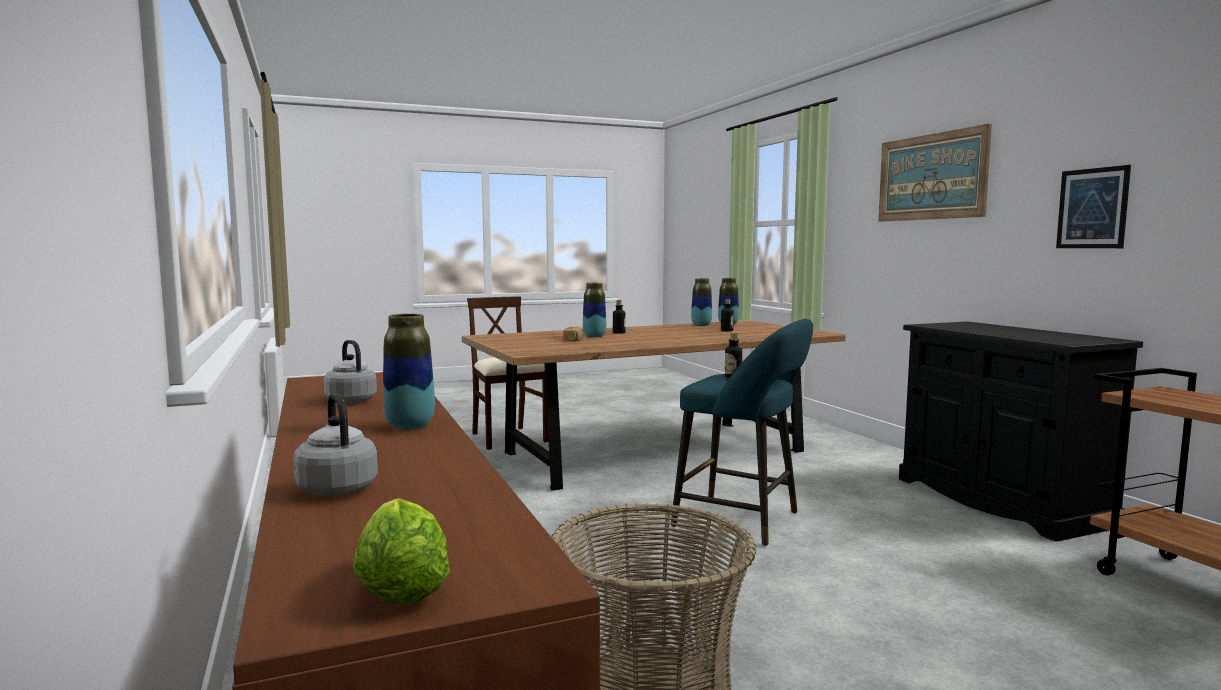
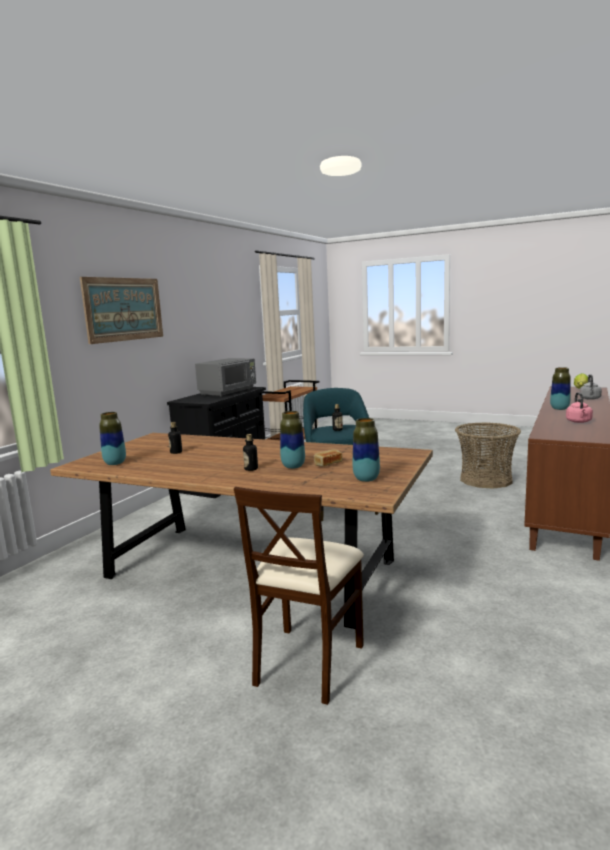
camera: 130 degrees left, 5 degrees up
grey kettle [324,340,377,404] -> pink kettle [566,392,593,423]
vase [691,278,712,326] -> vase moved to [353,418,380,482]
picture [1056,165,1131,248] -> none
none -> grey microwave [195,358,256,397]

